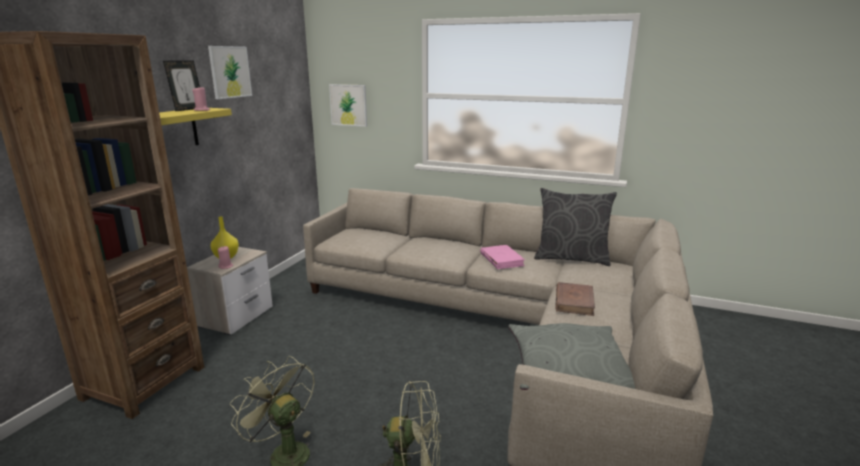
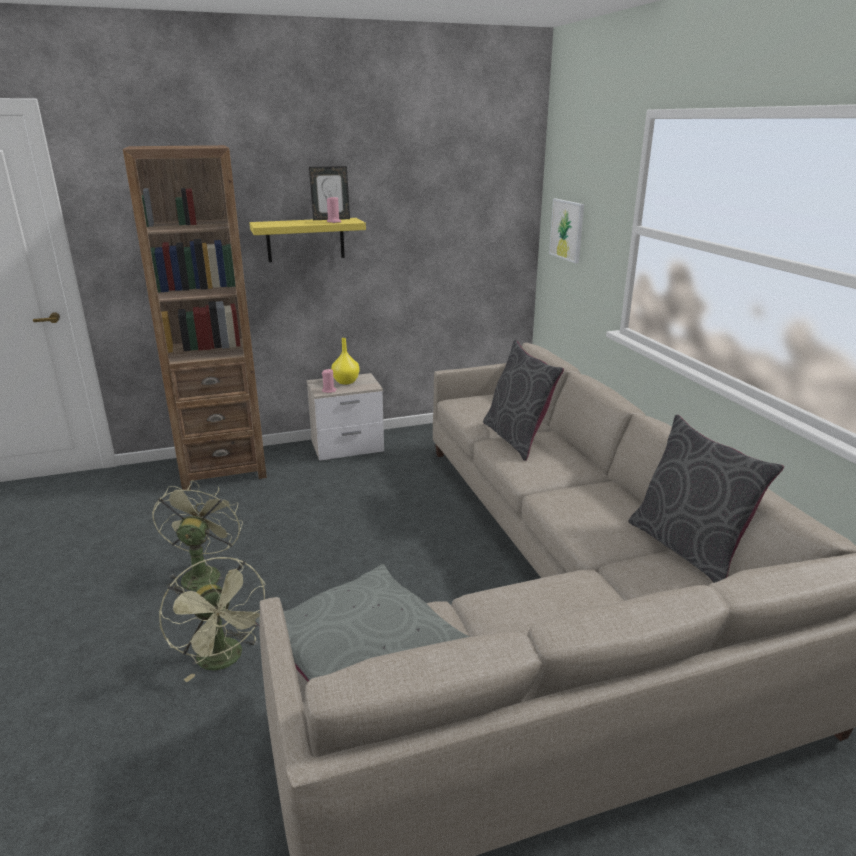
camera: 50 degrees right, 5 degrees up
picture [208,46,252,99] -> none
pink book [480,245,525,269] -> none
brown book [555,282,595,316] -> none
none -> grey pillow [483,340,564,461]

